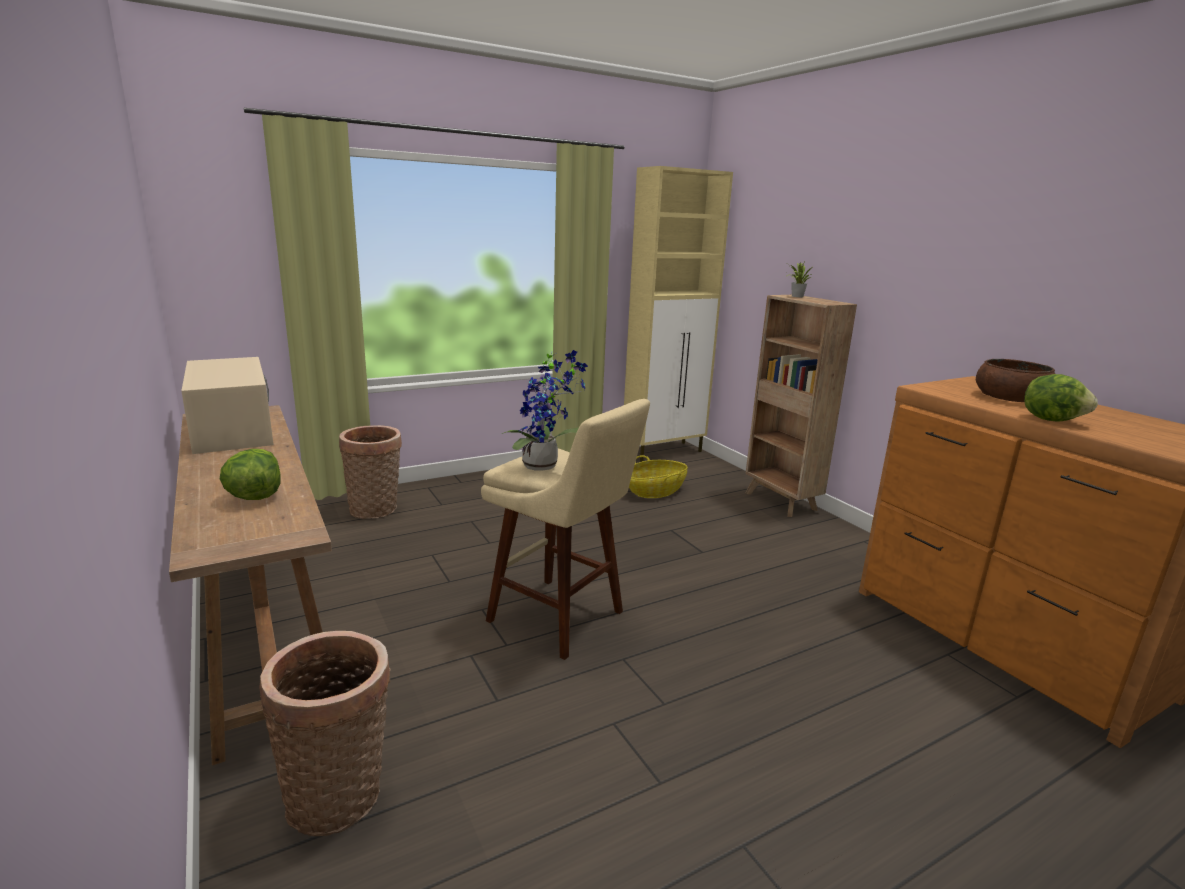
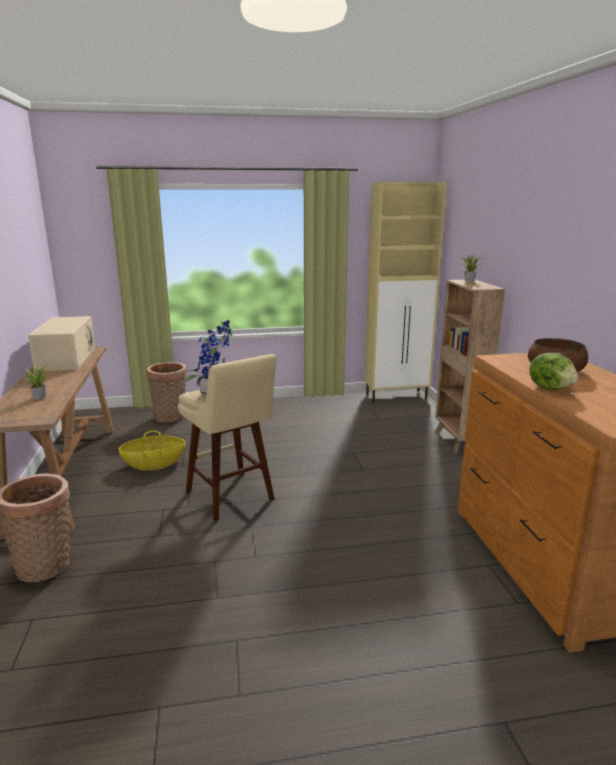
camera: 20 degrees right, 0 degrees up
lettuce [220,449,280,500] -> potted plant [20,365,52,400]
basket [629,455,688,498] -> basket moved to [119,431,185,470]

